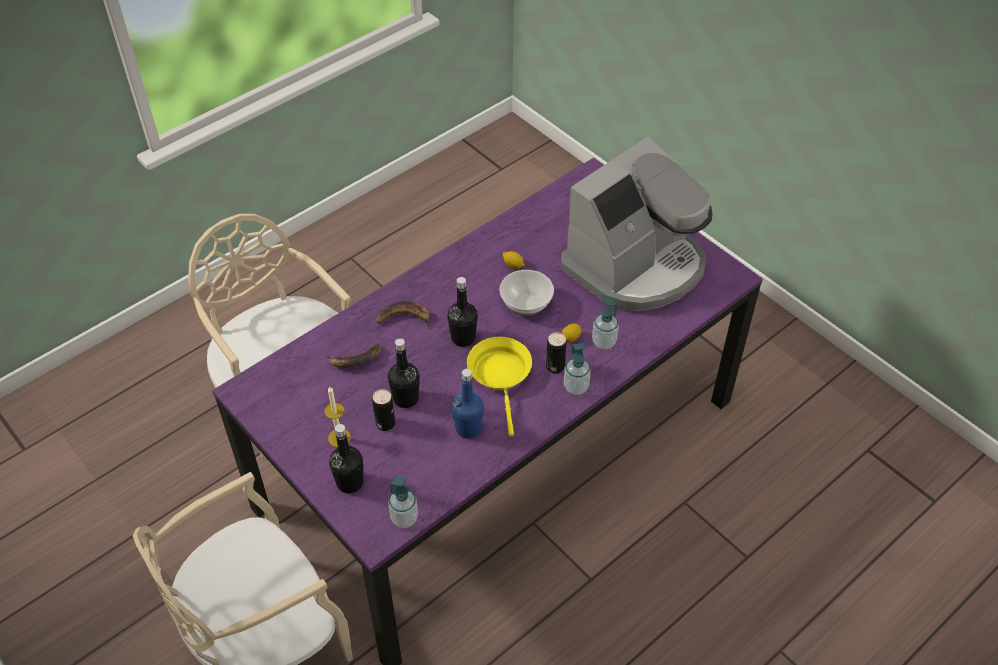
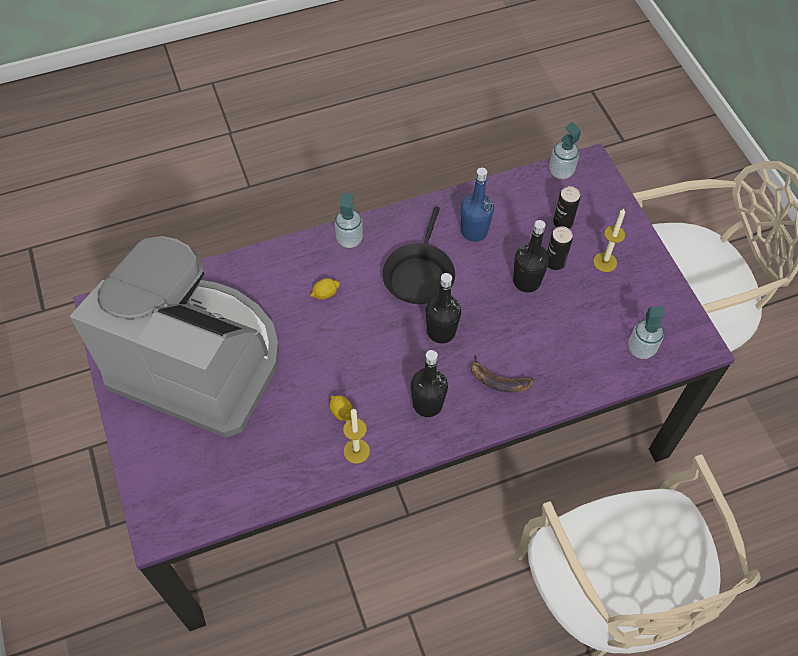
camera: 160 degrees left, 10 degrees up
banana [324,344,381,367] -> none
black bottle [329,424,363,493] -> black bottle moved to [411,350,448,417]
yellow frying pan [467,337,532,436] -> black frying pan [382,206,455,304]
bowl [499,270,554,316] -> none
can [546,332,567,373] -> can moved to [553,186,580,229]
coffee machine [561,137,712,311] -> coffee machine turned 45 degrees clockwise [70,236,279,438]
soap dispenser [592,297,619,349] -> soap dispenser moved to [628,306,664,359]
none -> candle [343,409,370,464]

